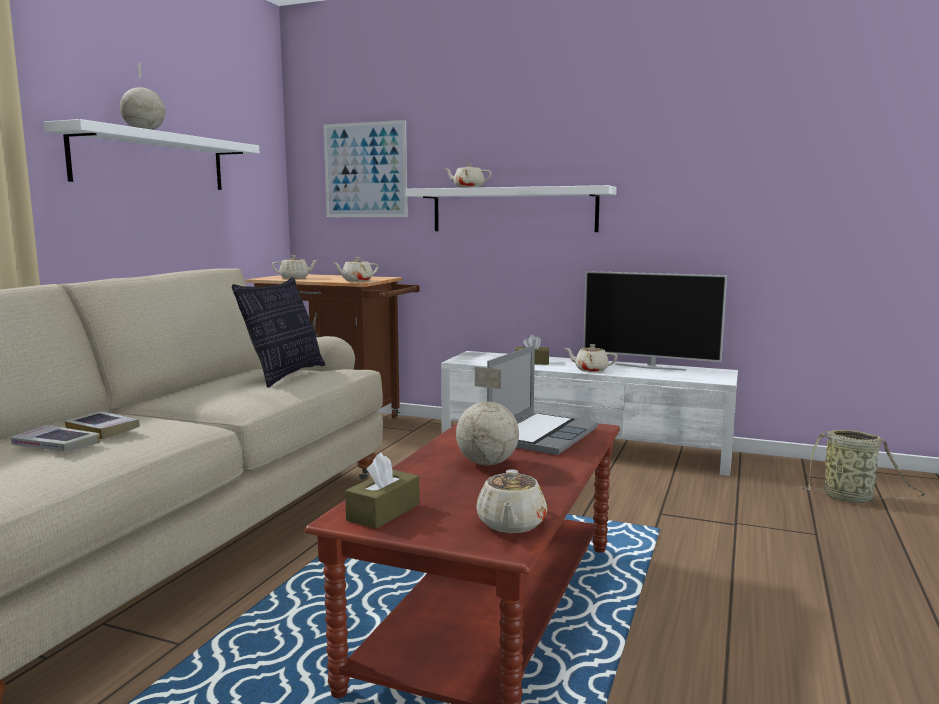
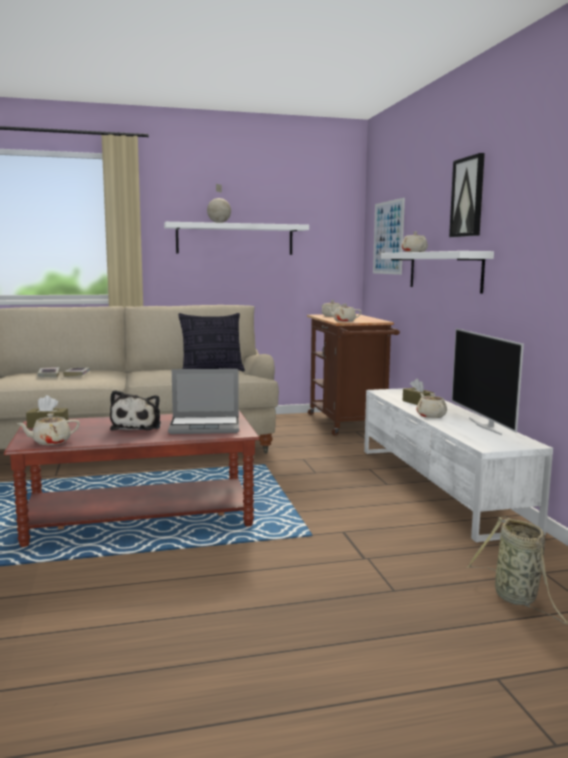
camera: 55 degrees right, 0 degrees up
globe [456,367,519,465] -> plush toy [110,390,161,431]
none -> picture [449,153,485,237]

